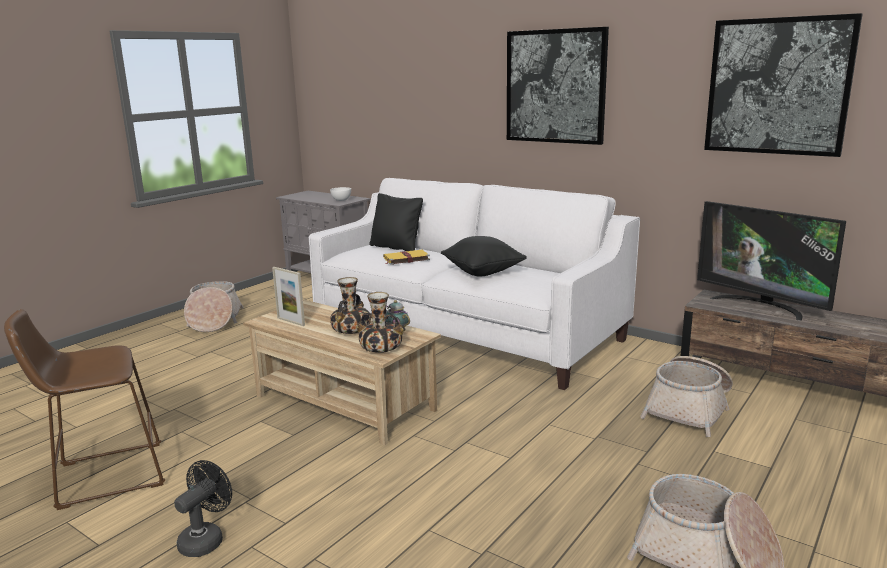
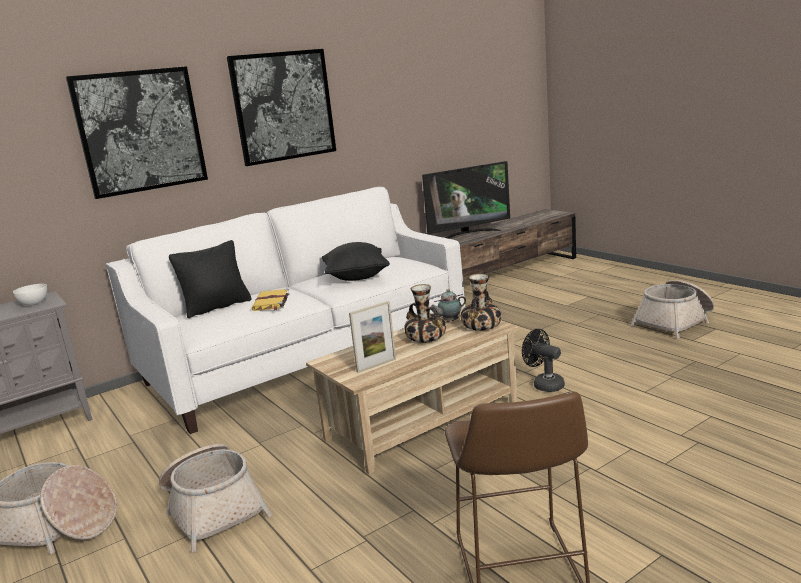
camera: 70 degrees left, 0 degrees up
black fan [174,460,232,557] -> black fan moved to [522,329,565,392]
basket [640,356,733,437] -> basket moved to [159,444,272,552]
picture [704,13,863,157] -> picture moved to [66,66,208,199]

